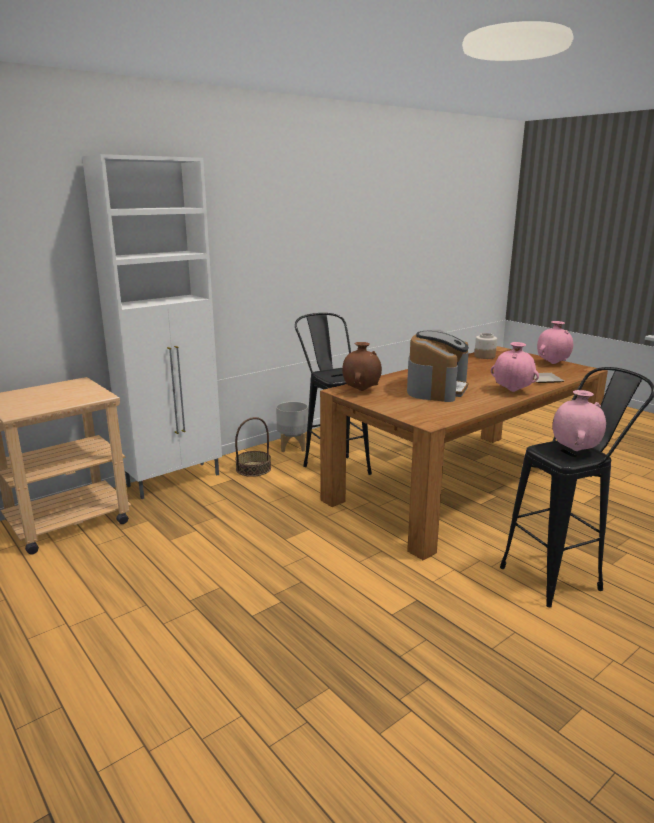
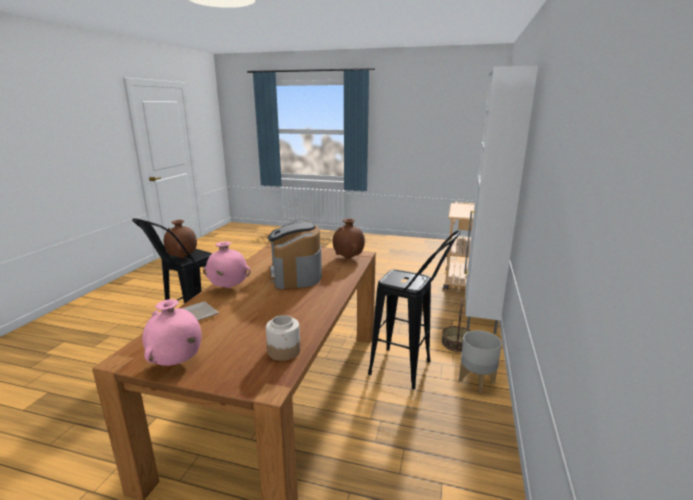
camera: 145 degrees right, 0 degrees up
pink vase [553,390,606,451] -> brown vase [164,220,197,258]

